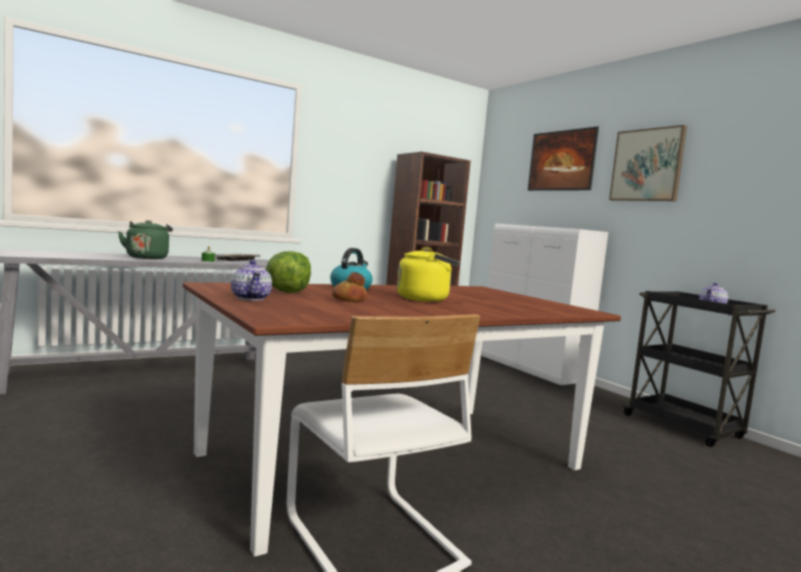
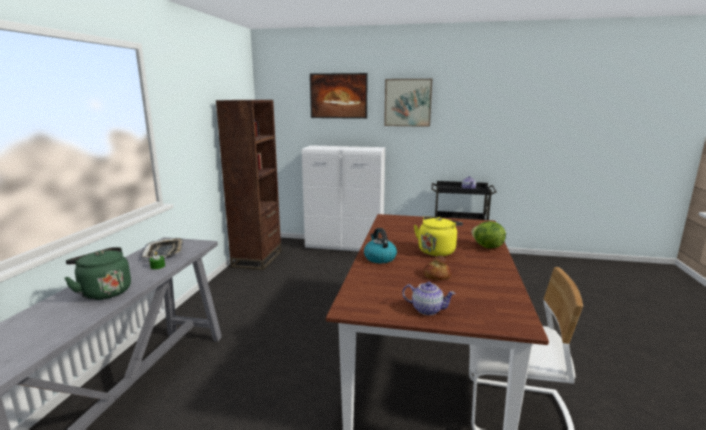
camera: 45 degrees left, 10 degrees up
lettuce [266,251,311,293] -> lettuce moved to [471,221,506,248]

